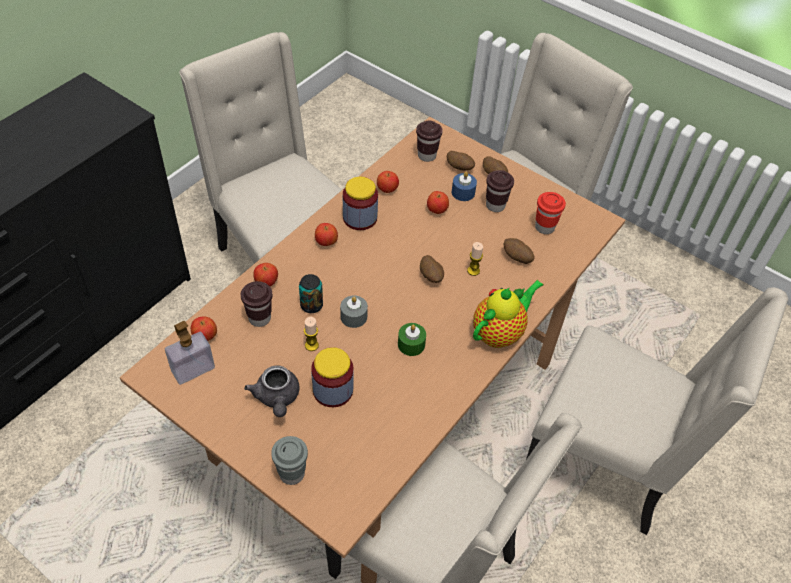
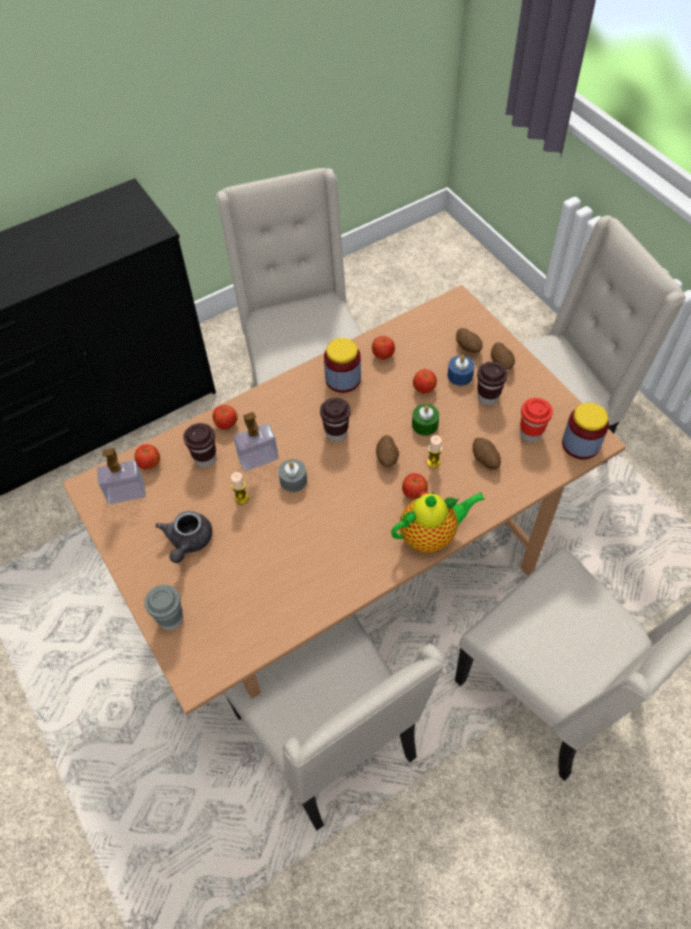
camera: 25 degrees right, 5 degrees up
can [299,274,323,313] -> soap dispenser [234,412,278,471]
jar [311,347,354,407] -> jar moved to [562,403,609,459]
apple [315,223,338,246] -> apple moved to [402,473,428,499]
green candle [398,323,426,356] -> green candle moved to [412,404,439,436]
brown cup [416,121,443,162] -> brown cup moved to [320,398,351,442]

